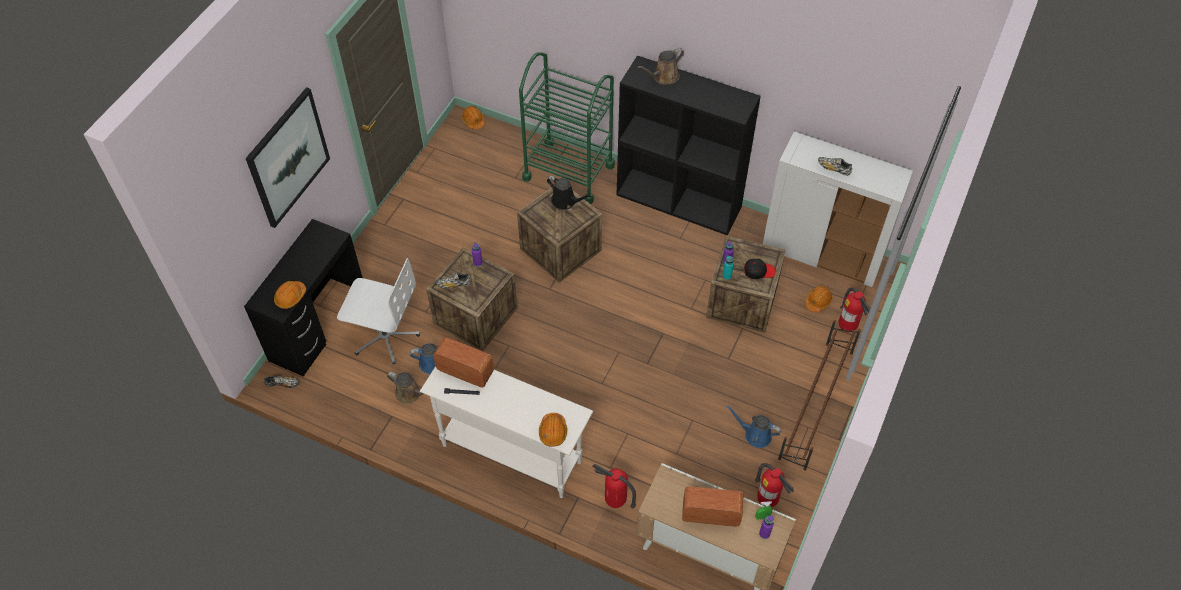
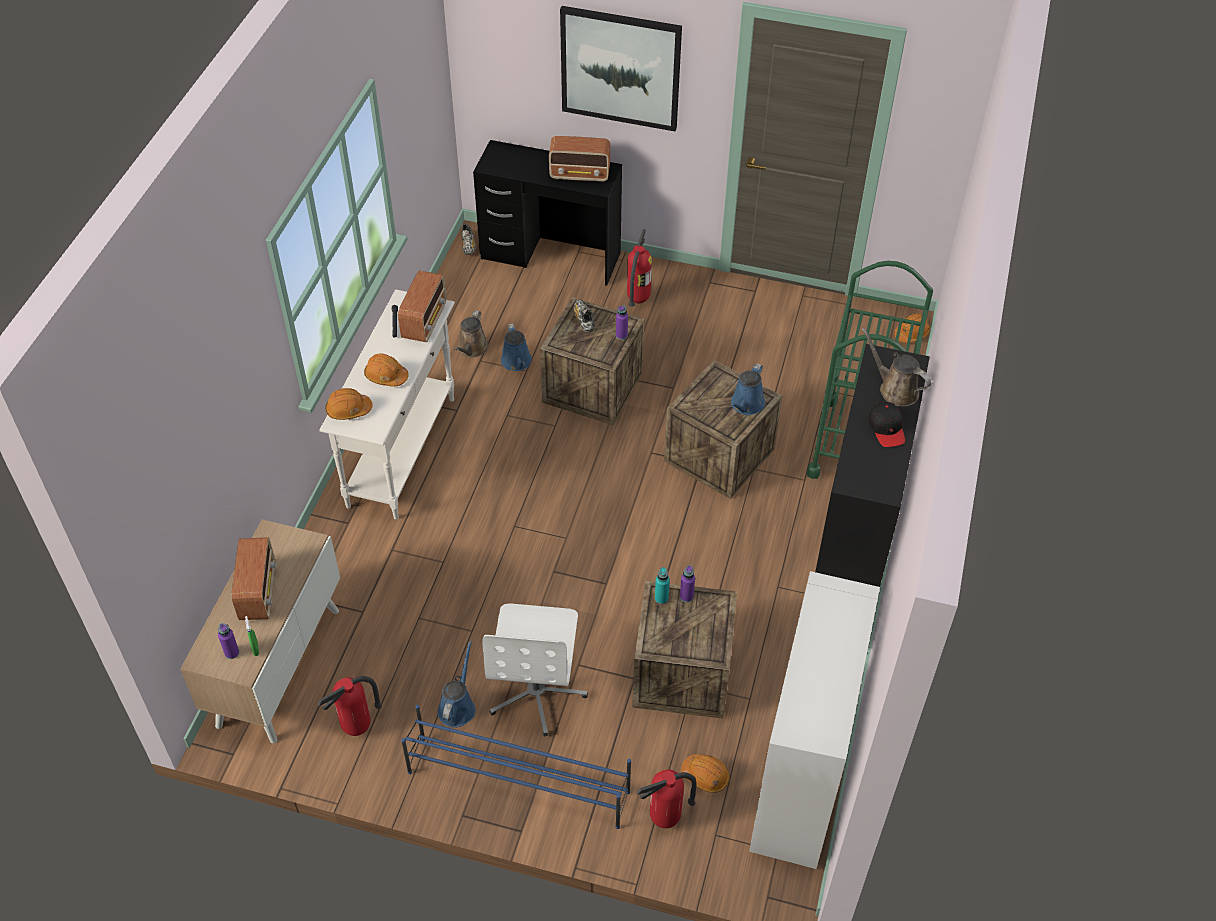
camera: 80 degrees right, 5 degrees down
orange hard hat [274,281,306,309] -> orange hard hat moved to [364,353,409,387]
white office chair [337,258,420,364] -> white office chair moved to [482,604,588,736]
black watering can [547,176,592,210] -> blue watering can [730,363,765,415]
fire extinguisher [592,464,636,508] -> fire extinguisher moved to [627,229,652,307]
black cap [744,259,775,279] -> black cap moved to [868,402,905,447]
brown shoe rack [778,320,861,471] -> blue shoe rack [401,705,631,829]
shoe [818,157,852,176] -> none
none -> radio [549,136,610,182]

